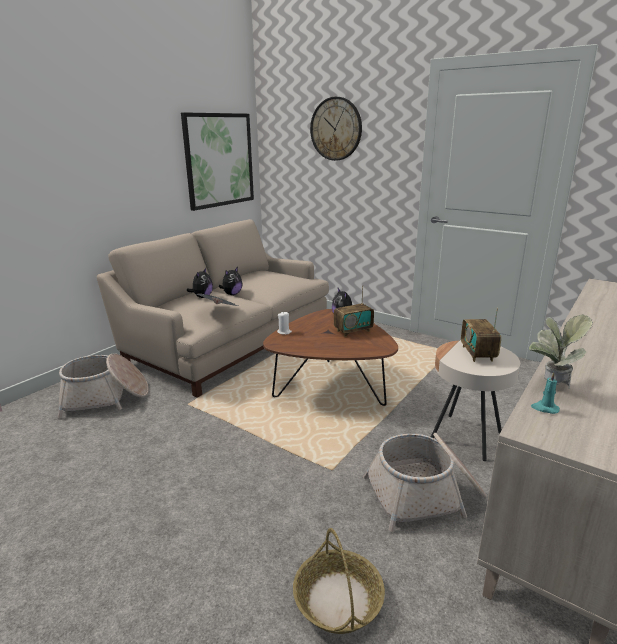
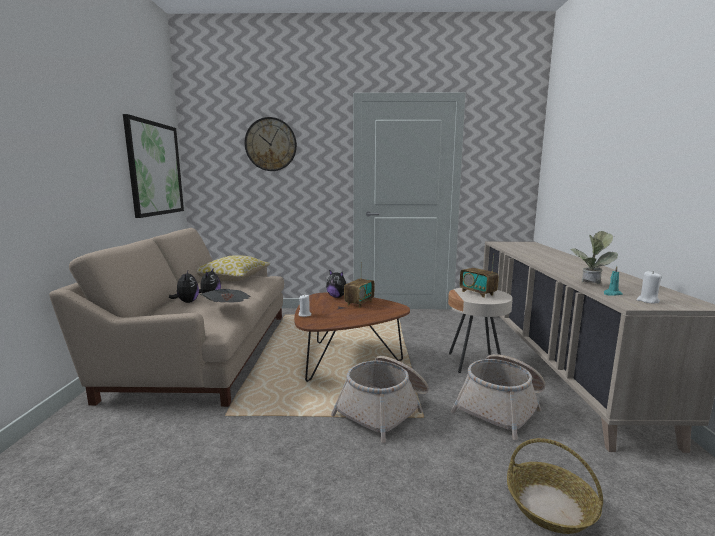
camera: 35 degrees left, 10 degrees down
basket [57,353,149,418] -> basket moved to [331,356,429,443]
none -> pillow [197,255,270,281]
none -> white candle [636,271,662,304]

